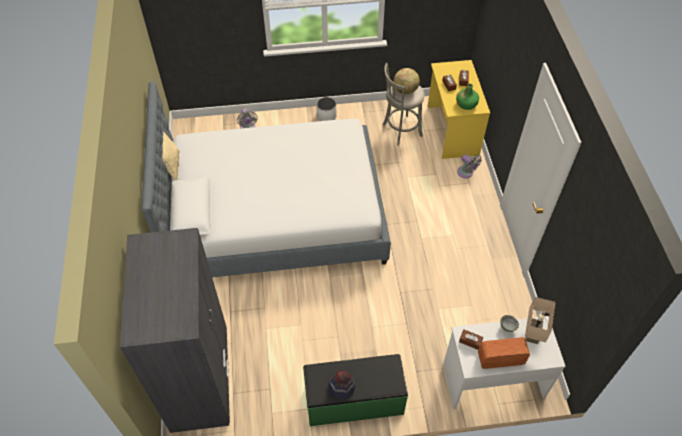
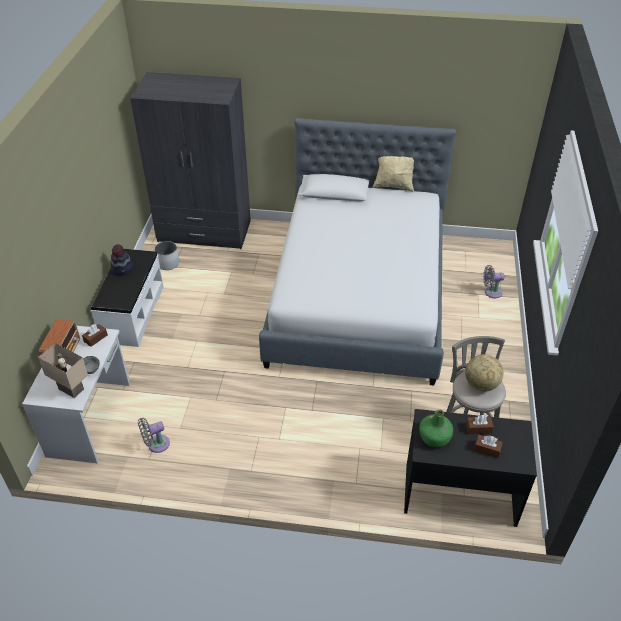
camera: 105 degrees right, 10 degrees down
green bench [303,354,408,426] -> white bench [91,249,164,347]
white planter [317,97,337,121] -> white planter moved to [154,241,179,270]
yellow desk [428,60,490,159] -> black desk [404,409,537,527]
grey fan [457,154,482,178] -> grey fan moved to [138,418,170,453]

